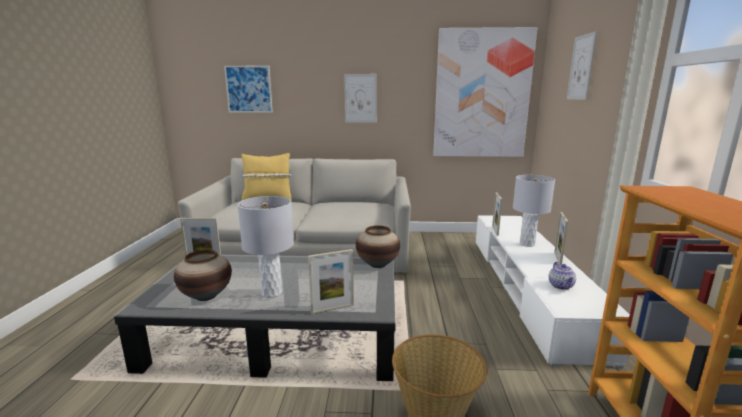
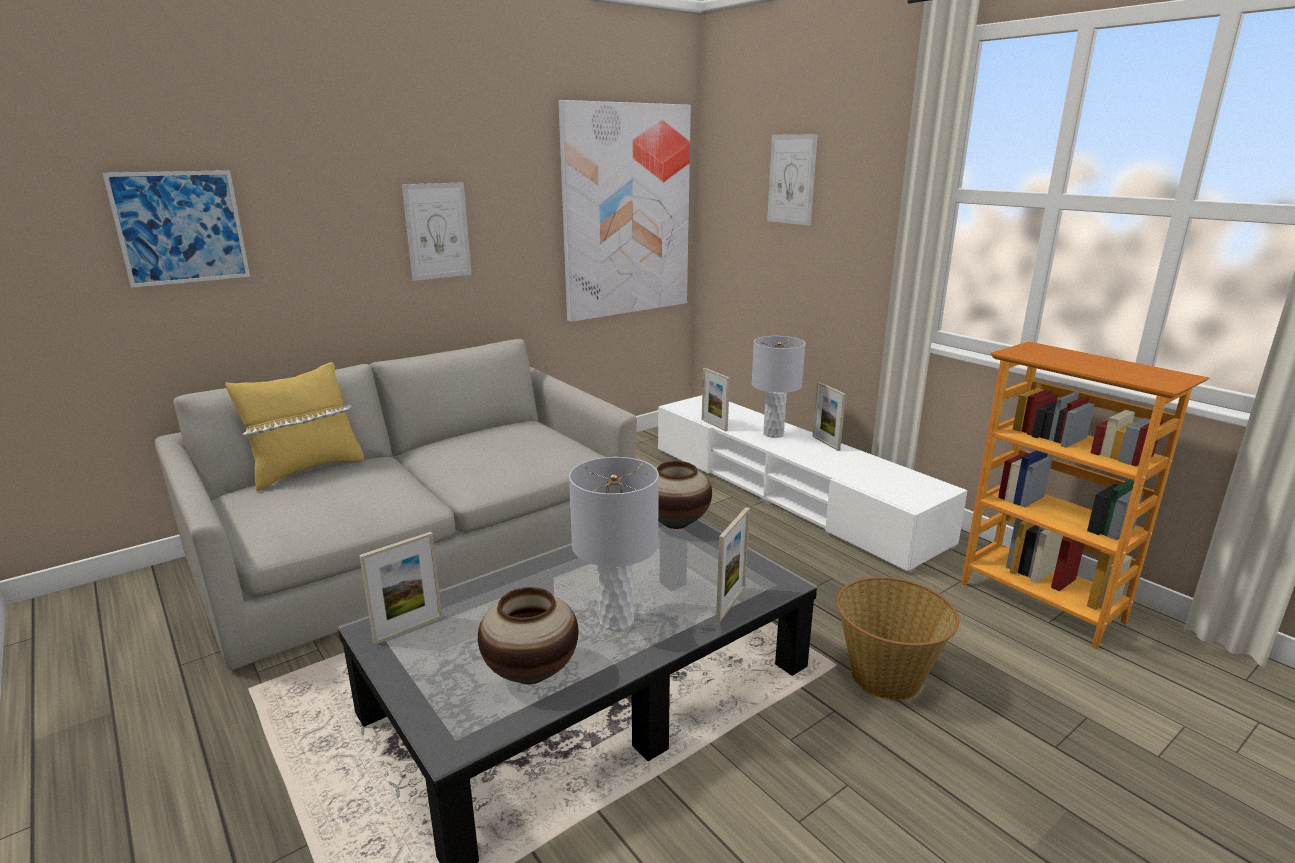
camera: 40 degrees left, 5 degrees up
teapot [549,262,576,290] -> none

